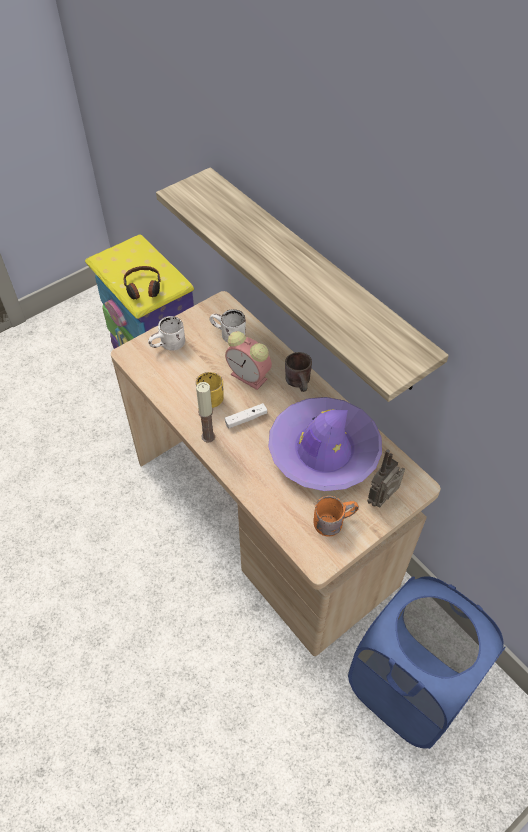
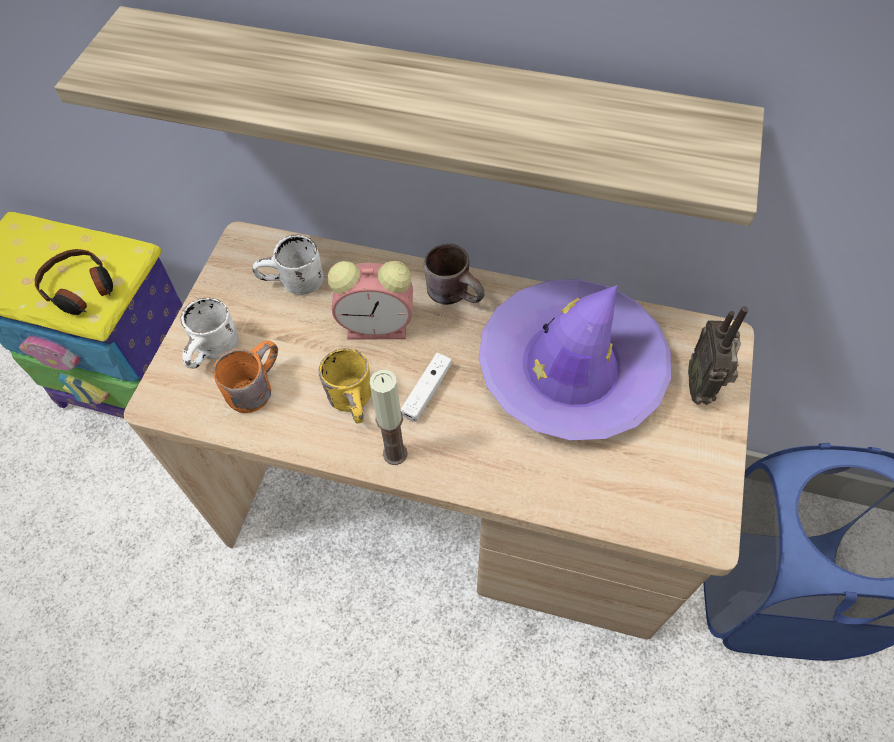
camera: 35 degrees left, 5 degrees up
orange mug [313,496,359,536] -> orange mug moved to [213,340,278,413]

